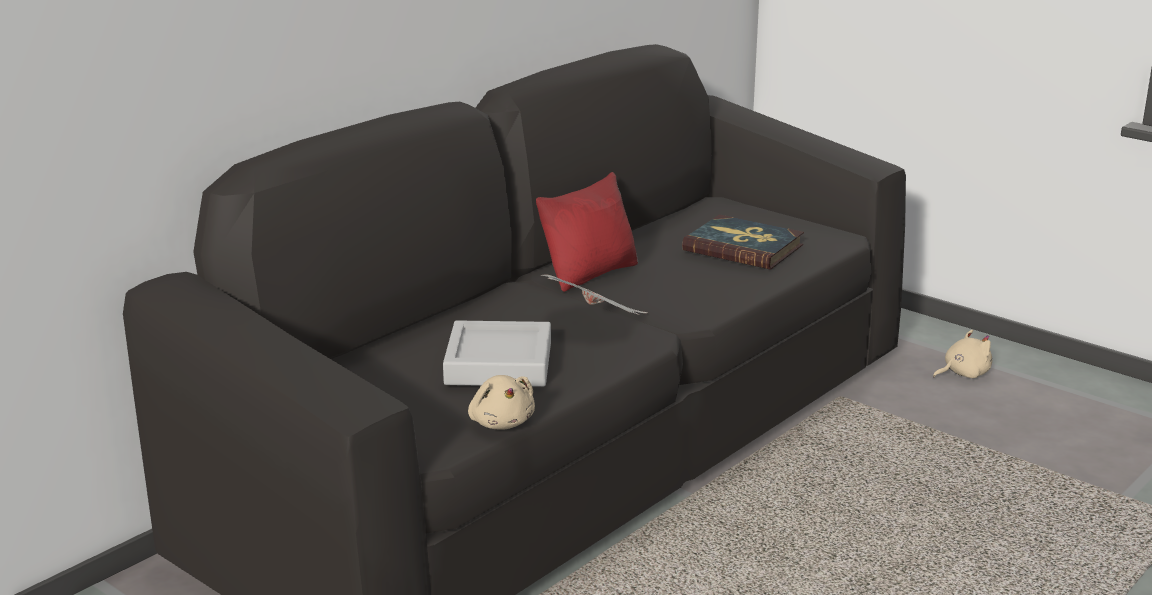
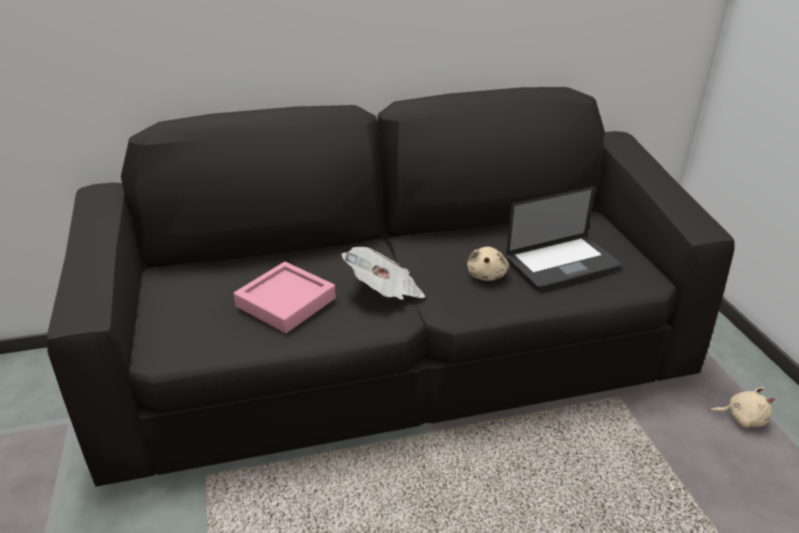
camera: 35 degrees right, 10 degrees up
grey tray [443,320,551,387] -> pink tray [234,262,336,333]
beige plush toy [468,375,535,430] -> beige plush toy moved to [467,247,509,281]
red pillow [536,172,638,292] -> none
book [682,214,804,270] -> laptop [506,186,621,290]

